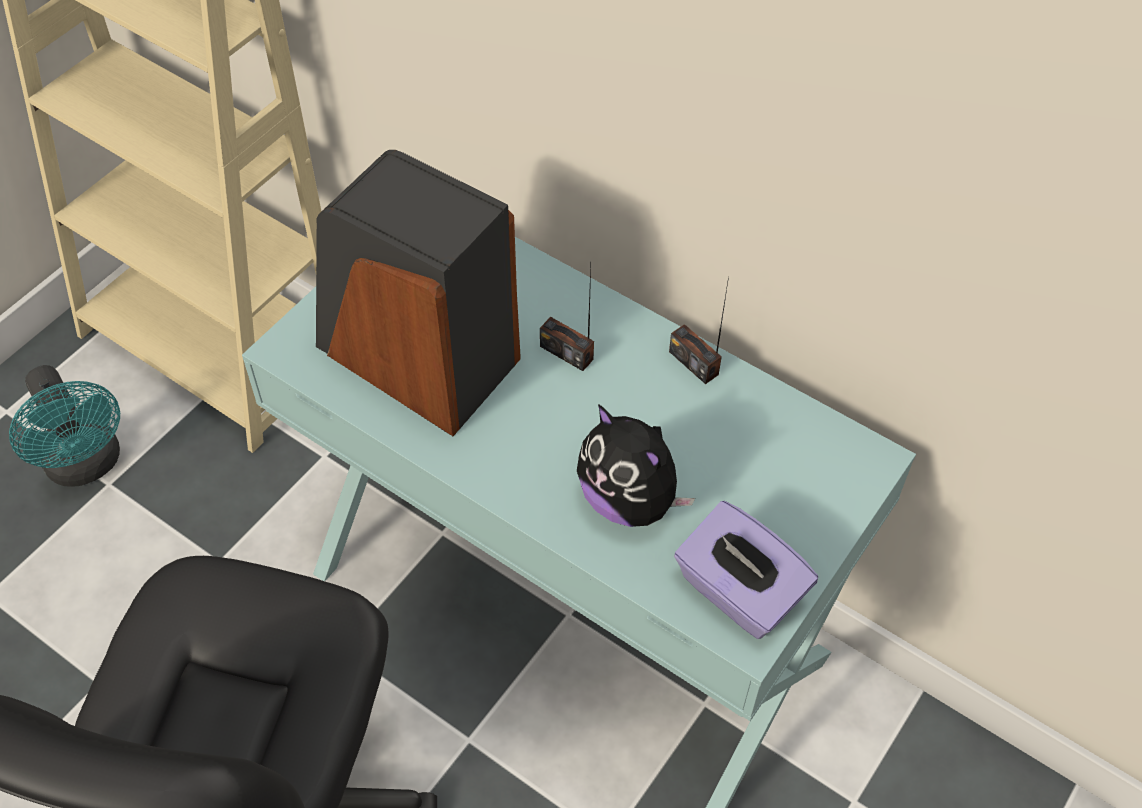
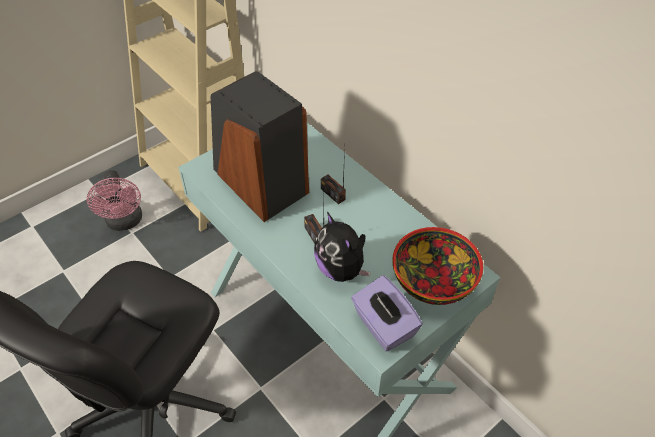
camera: 15 degrees right, 5 degrees down
turquoise fan [9,365,120,487] -> pink fan [87,170,142,231]
radio [669,276,729,384] -> radio moved to [304,188,324,244]
none -> bowl [392,227,483,305]

